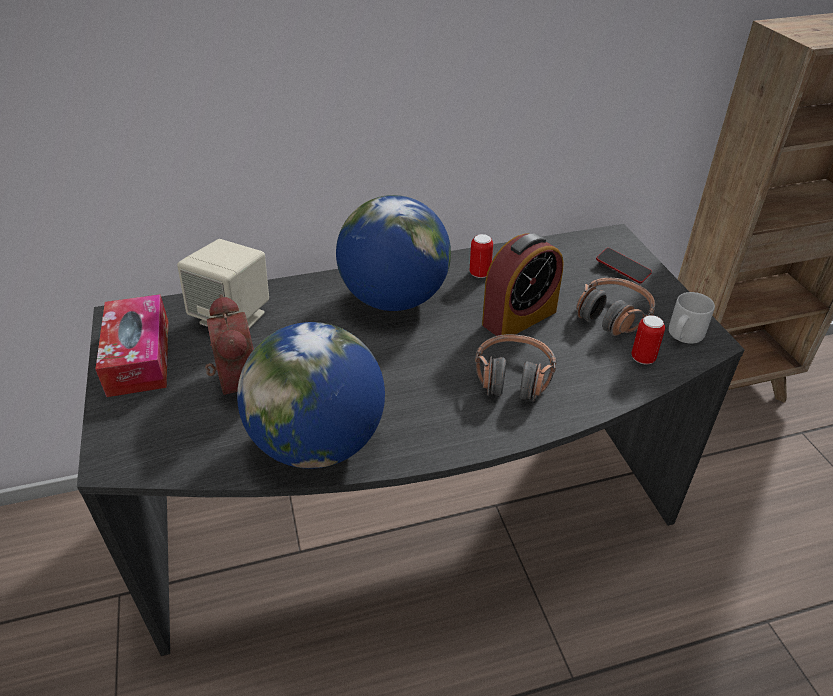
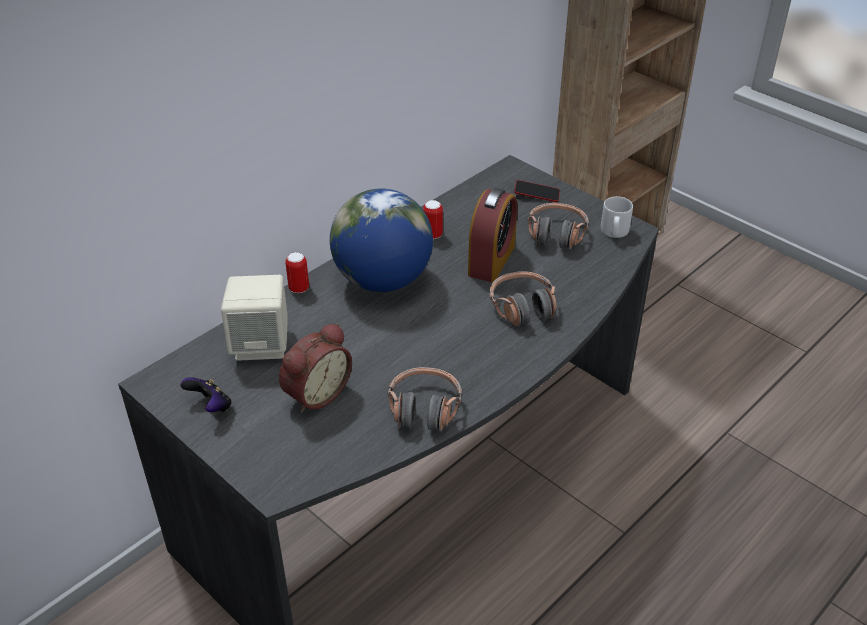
camera: 30 degrees left, 0 degrees up
tissue box [95,294,168,397] -> game controller [180,377,232,412]
alarm clock [205,294,254,395] -> alarm clock turned 90 degrees clockwise [279,323,352,413]
globe [237,322,385,469] -> headphones [388,367,462,432]
can [631,315,665,365] -> can moved to [285,252,309,293]

